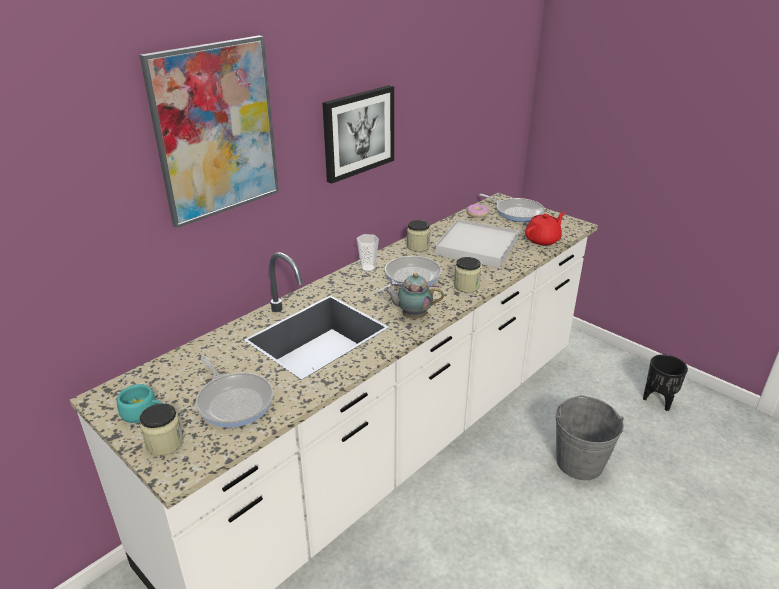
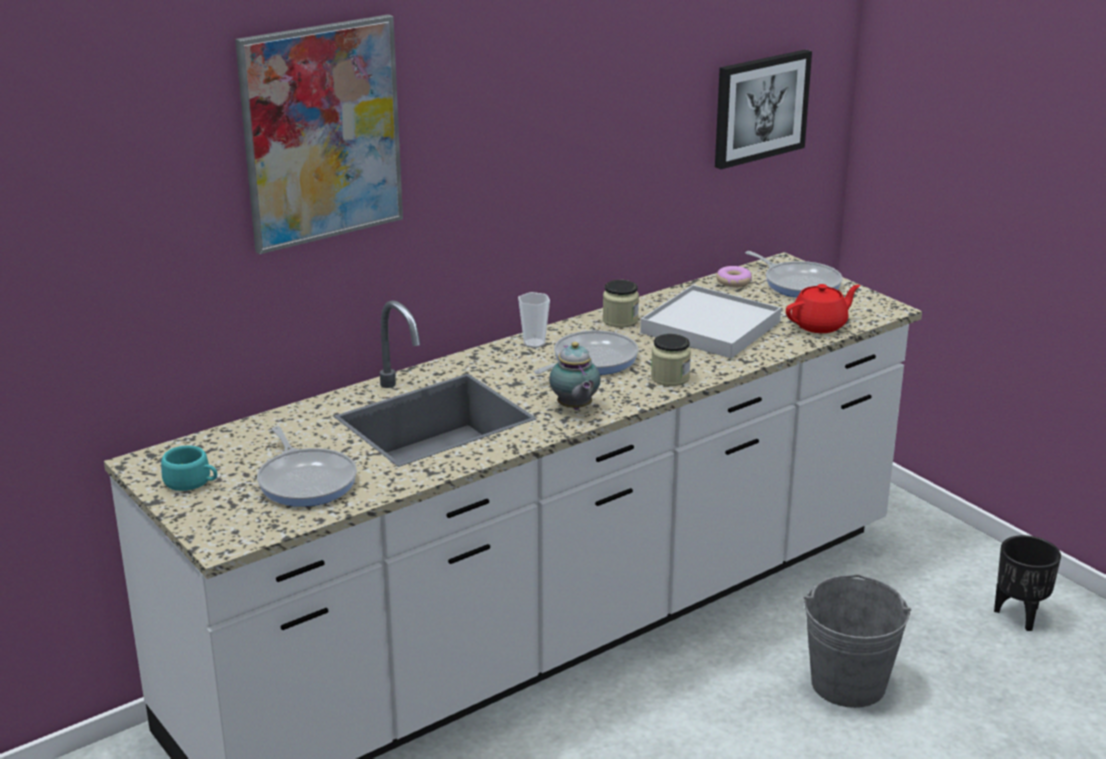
camera: 10 degrees right, 5 degrees down
jar [140,403,184,456] -> none
picture [322,85,394,184] -> picture moved to [715,49,812,169]
teapot [384,273,444,319] -> teapot turned 120 degrees counterclockwise [549,342,601,410]

